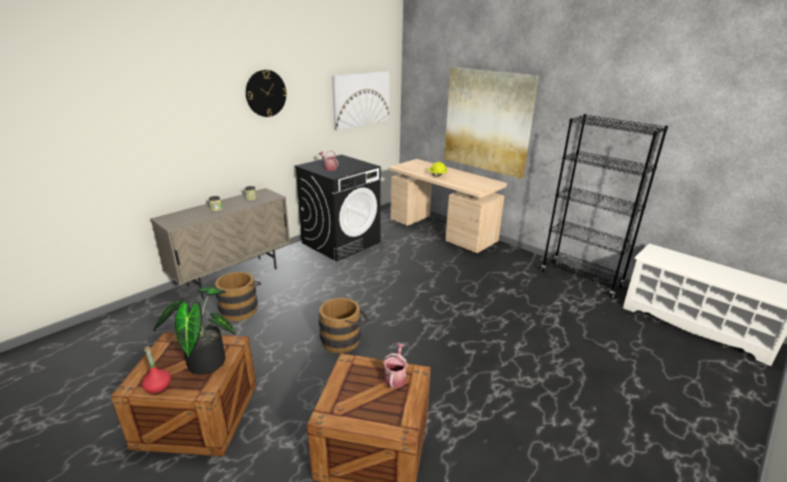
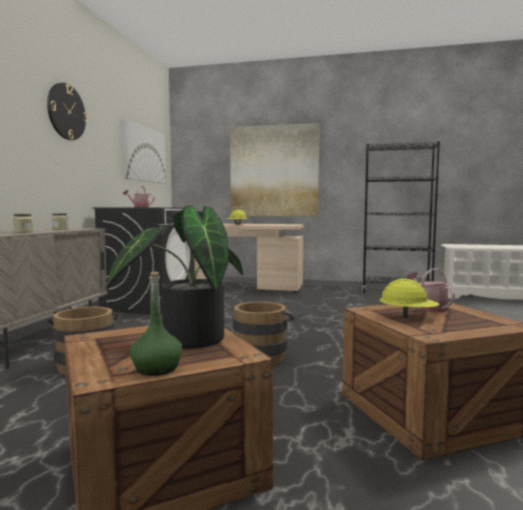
camera: 30 degrees left, 20 degrees down
red bottle [141,346,171,395] -> green bottle [130,272,183,376]
none -> yellow hard hat [379,279,439,318]

